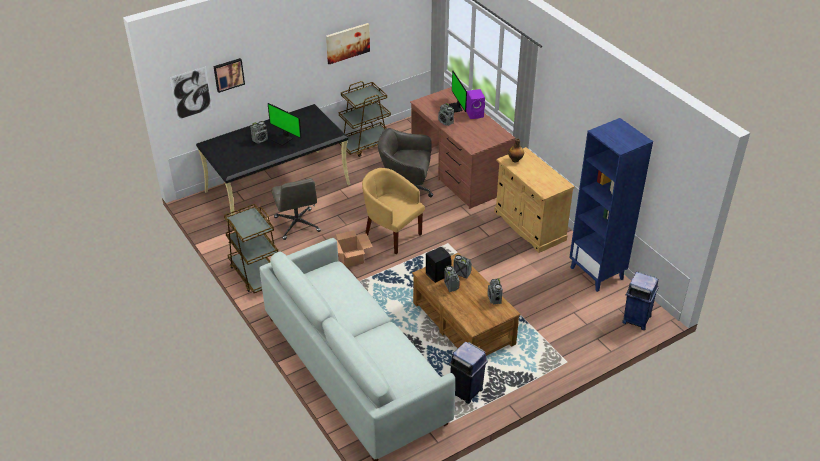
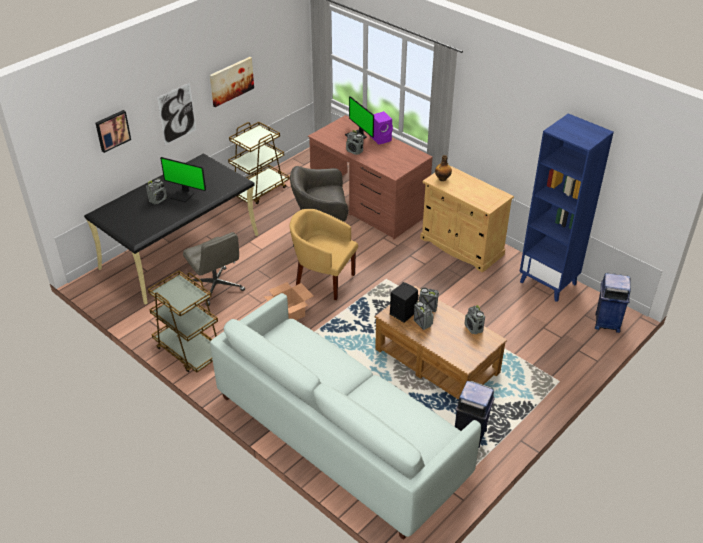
camera: 15 degrees left, 0 degrees up
picture [170,66,213,120] -> picture moved to [157,83,196,145]

